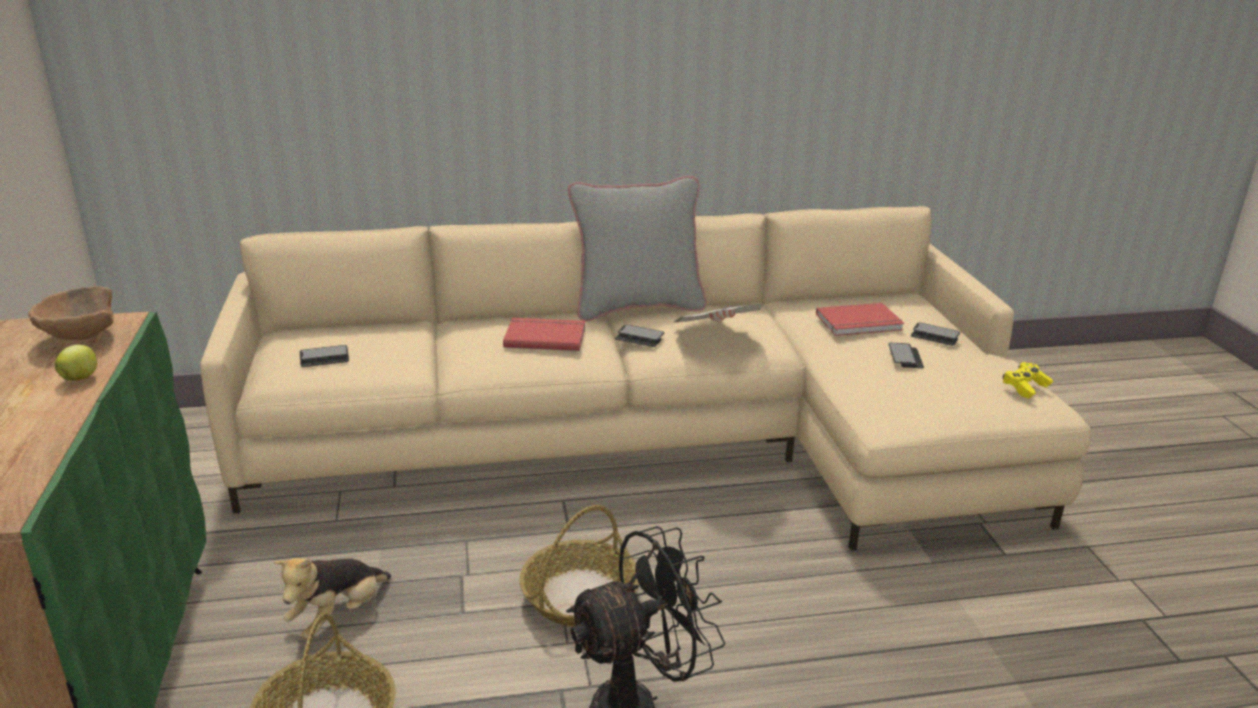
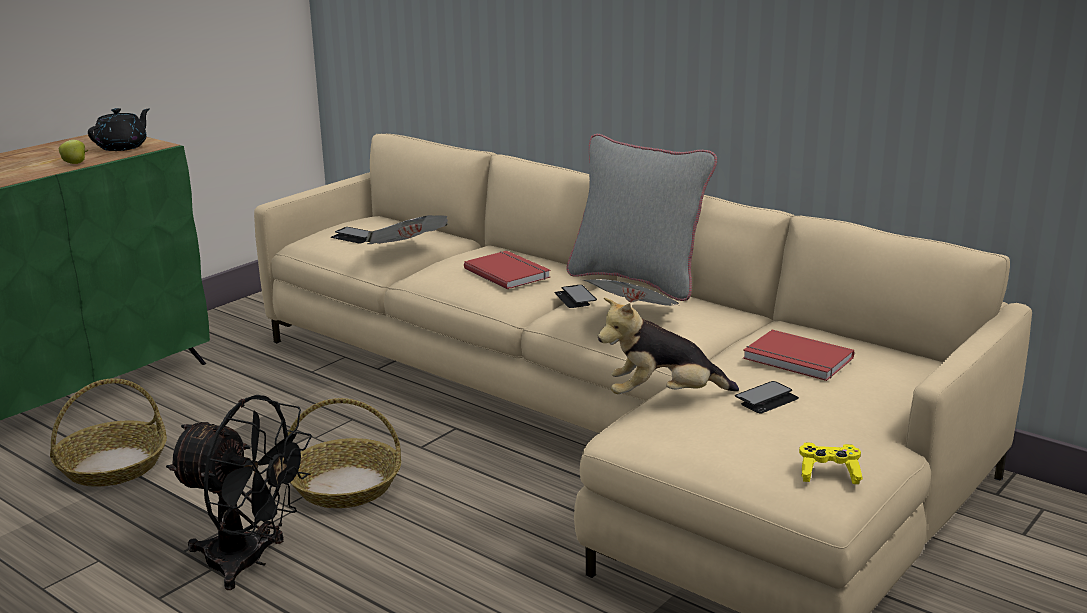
camera: 50 degrees right, 5 degrees down
brown bowl [28,286,114,340] -> black teapot [88,108,149,151]
plush toy [274,558,391,640] -> plush toy moved to [598,298,739,394]
phone [911,322,960,346] -> none
none -> newspaper [366,215,448,244]

